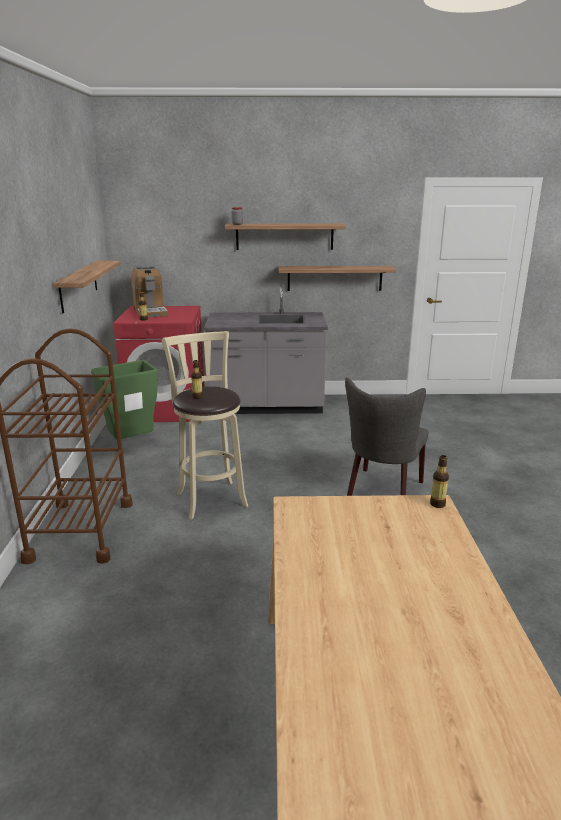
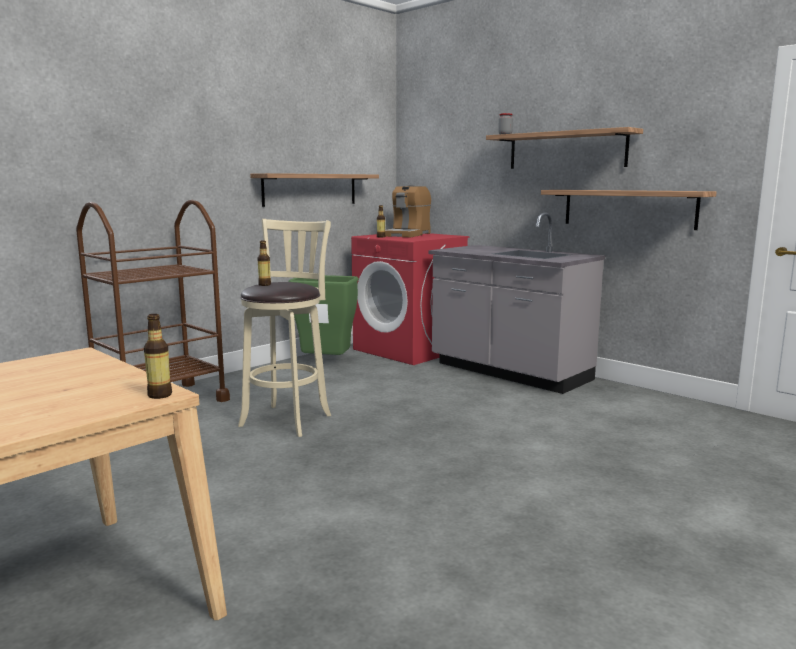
camera: 45 degrees right, 10 degrees down
grey chair [345,377,429,496] -> none

